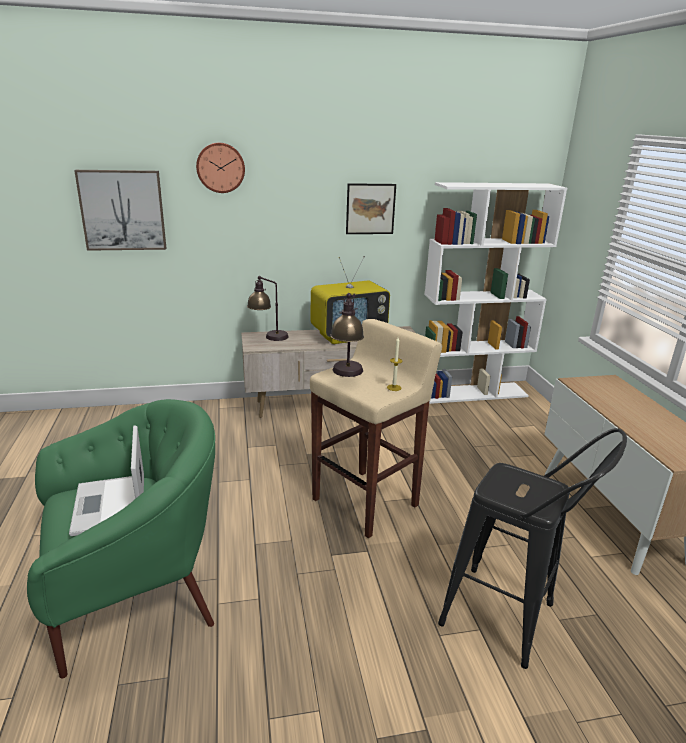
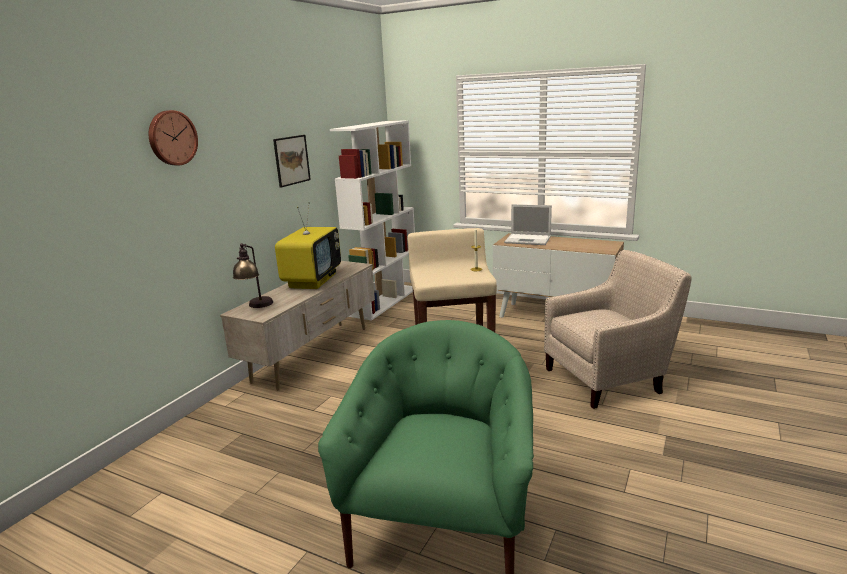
camera: 50 degrees left, 5 degrees down
laptop [69,426,144,536] -> laptop moved to [504,204,552,245]
picture [74,170,166,251] -> none
table lamp [330,293,364,377] -> none
black stool [438,428,627,669] -> beige armchair [544,250,692,409]

